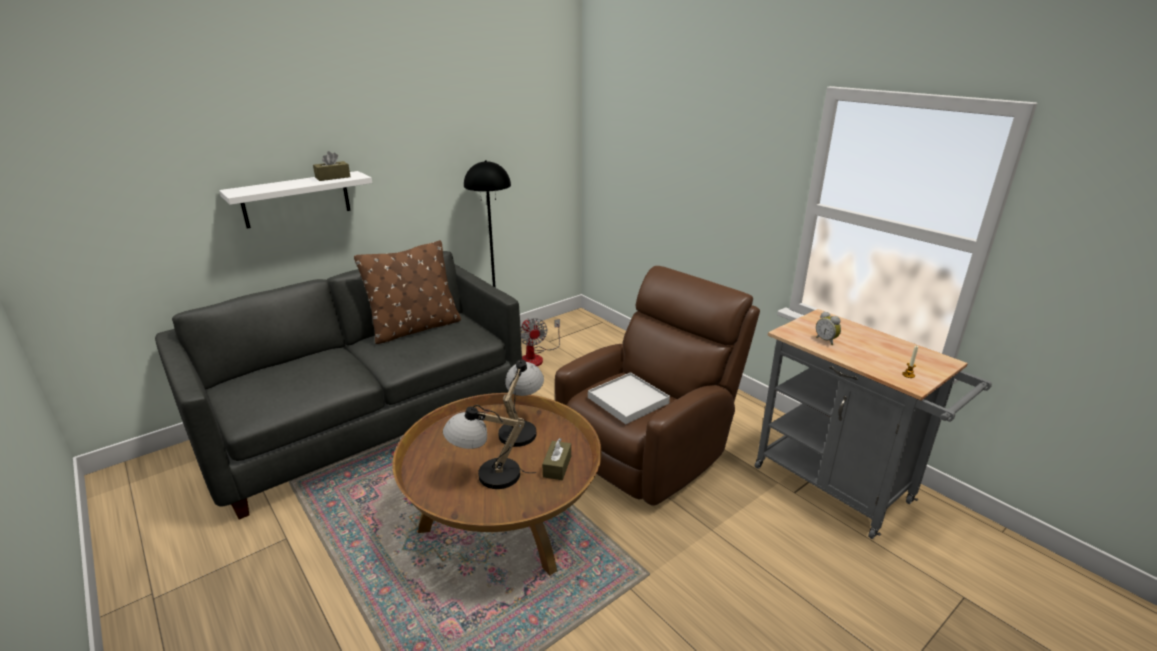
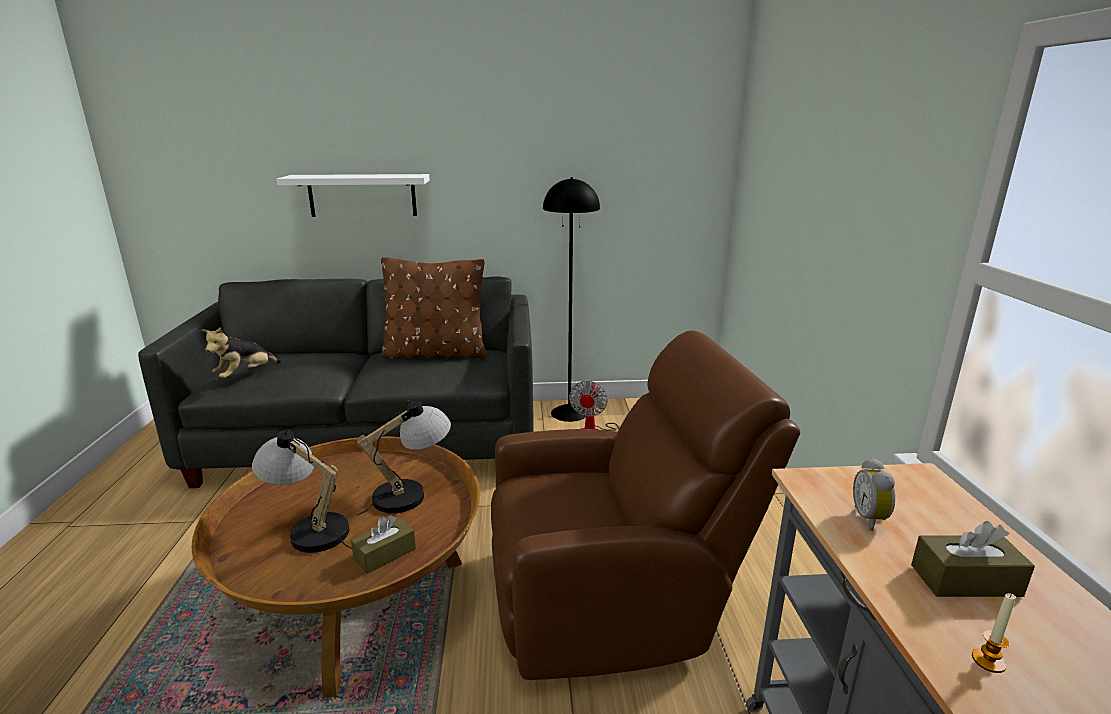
camera: 35 degrees right, 5 degrees down
brown tissue box [313,151,351,181] -> brown tissue box moved to [911,521,1035,597]
white tray [588,372,670,424] -> none
none -> plush toy [201,327,281,378]

